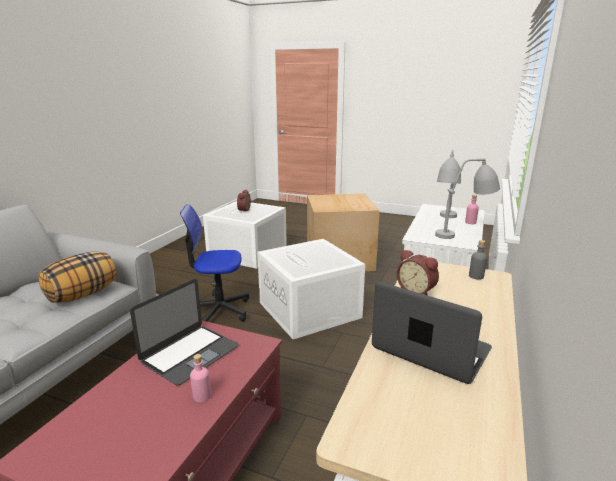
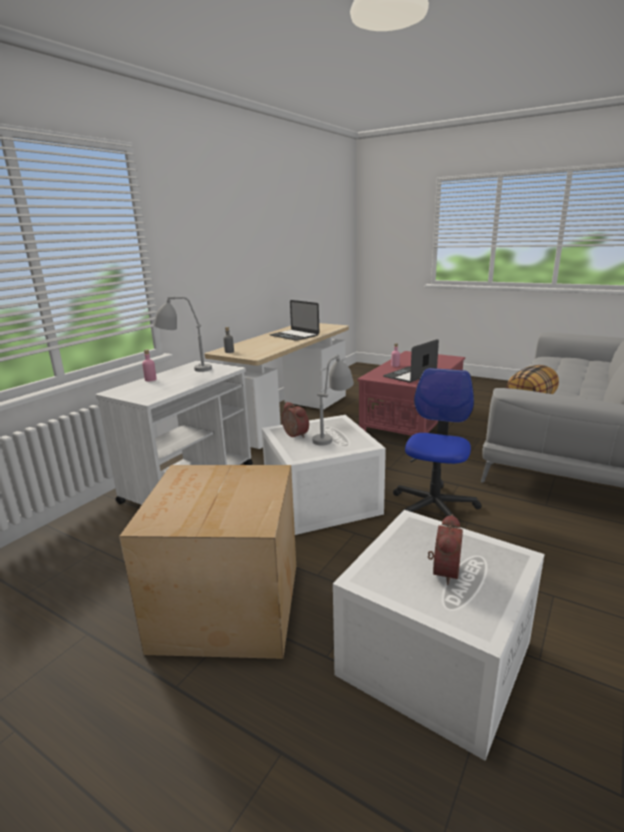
camera: 170 degrees left, 0 degrees up
office chair [180,204,249,322] -> office chair turned 75 degrees counterclockwise [393,368,482,517]
alarm clock [397,250,439,296] -> alarm clock moved to [282,402,309,438]
grey table lamp [437,149,461,218] -> grey table lamp moved to [312,355,354,445]

